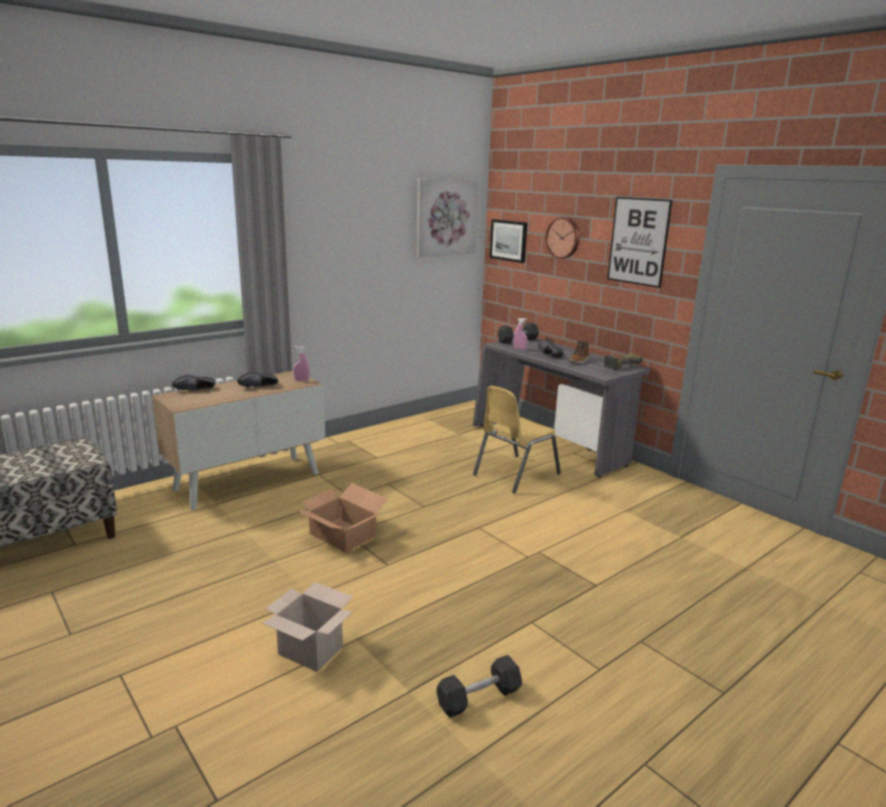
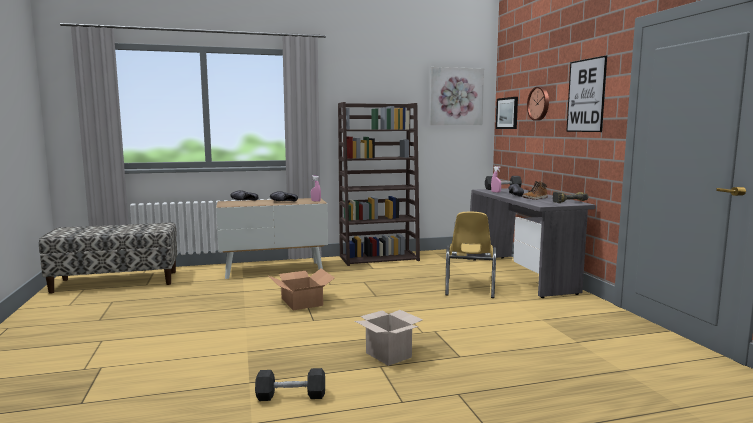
camera: 25 degrees right, 10 degrees down
cardboard box [262,582,353,672] -> cardboard box moved to [354,310,423,366]
yellow chair [473,386,561,493] -> yellow chair turned 60 degrees counterclockwise [445,212,497,298]
none -> brown bookcase [338,102,420,266]

